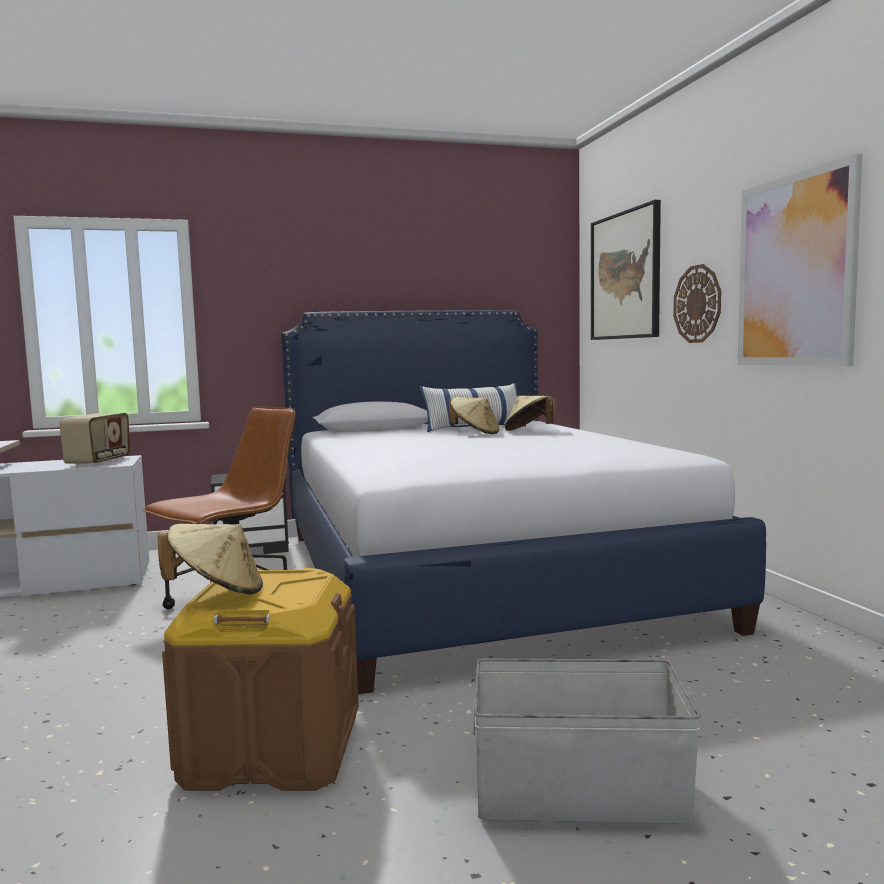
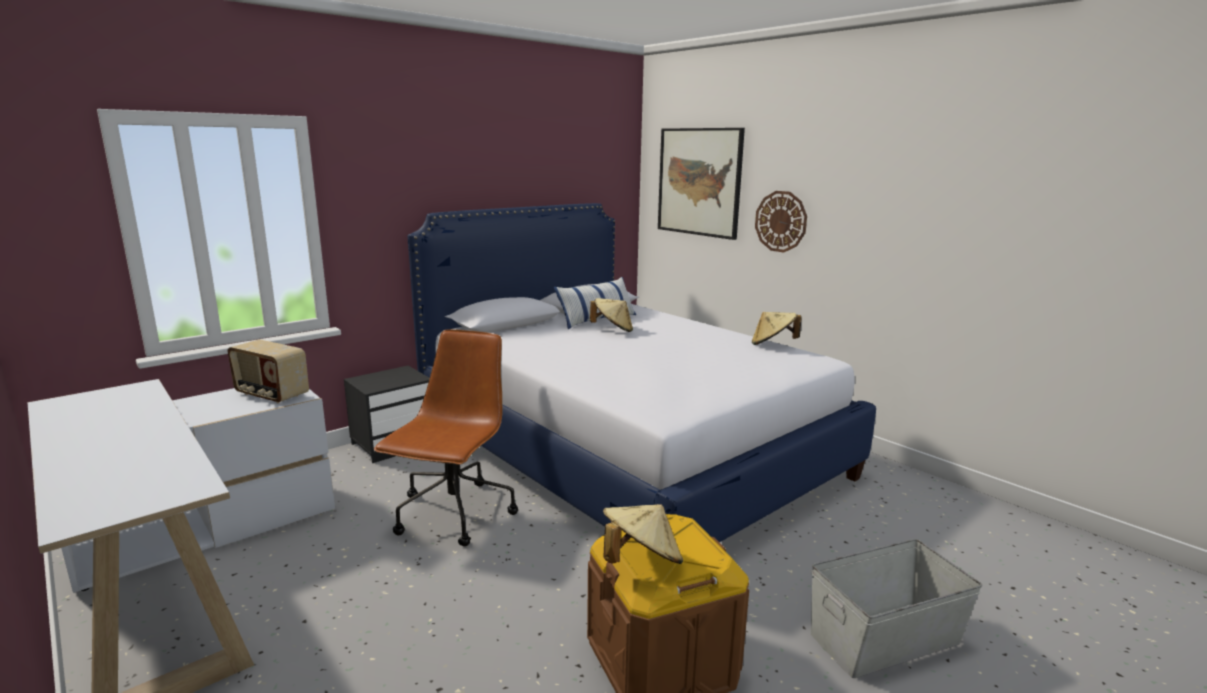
camera: 25 degrees left, 10 degrees up
radio [59,413,130,466] -> radio turned 135 degrees clockwise [228,339,309,404]
beige hat [505,396,555,431] -> beige hat moved to [752,312,801,345]
picture [738,153,862,366] -> none

